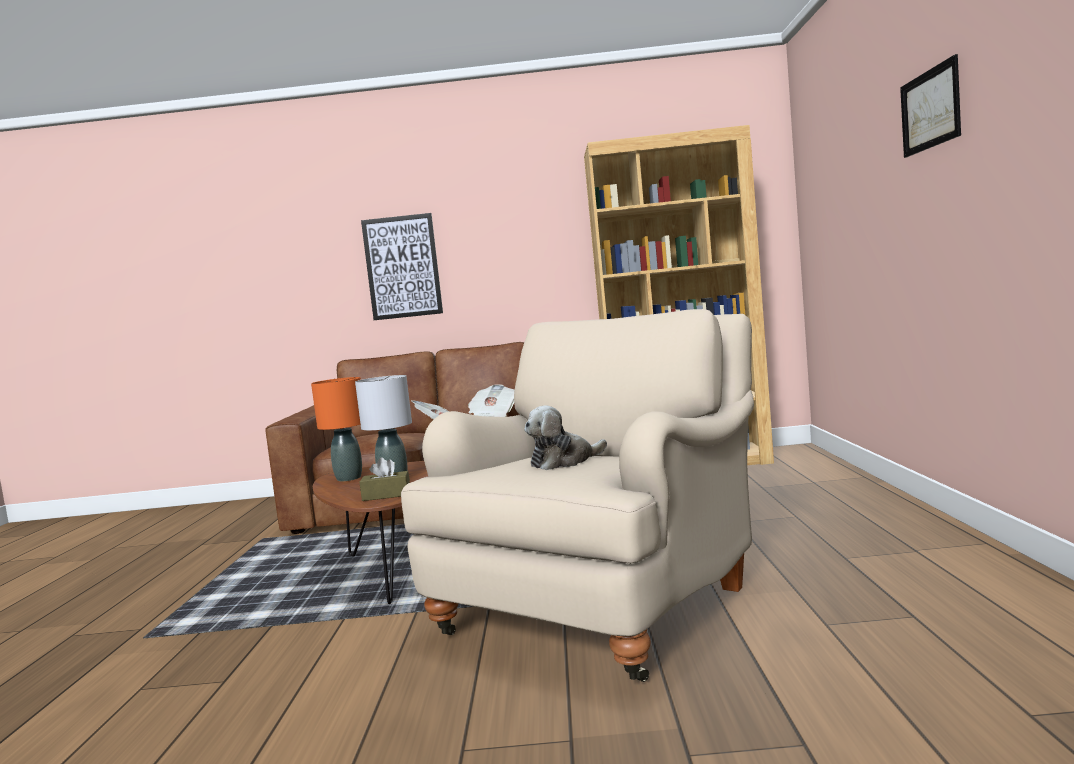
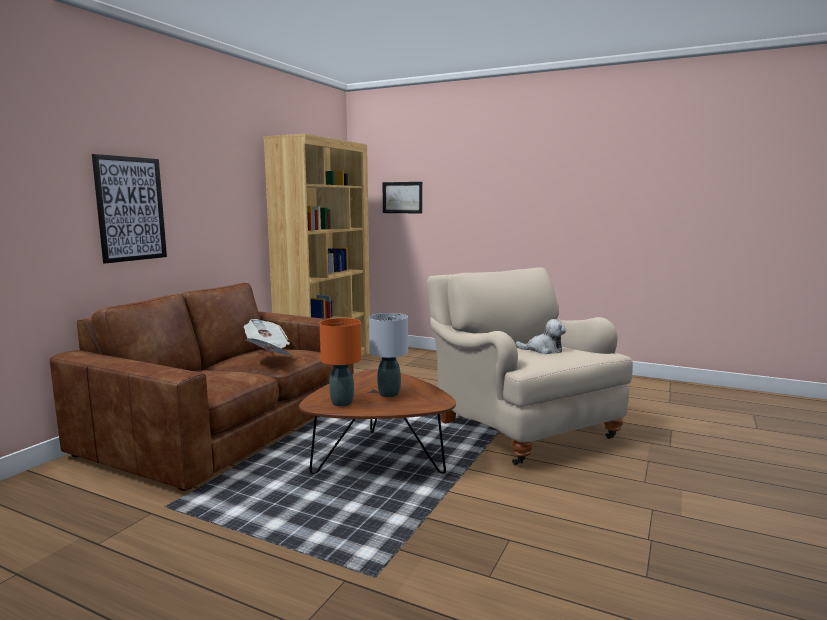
camera: 65 degrees left, 5 degrees up
brown tissue box [360,457,410,501] -> none
plush toy [524,405,607,470] -> plush toy turned 75 degrees counterclockwise [515,319,566,354]
picture [900,54,961,158] -> picture moved to [383,182,422,214]

